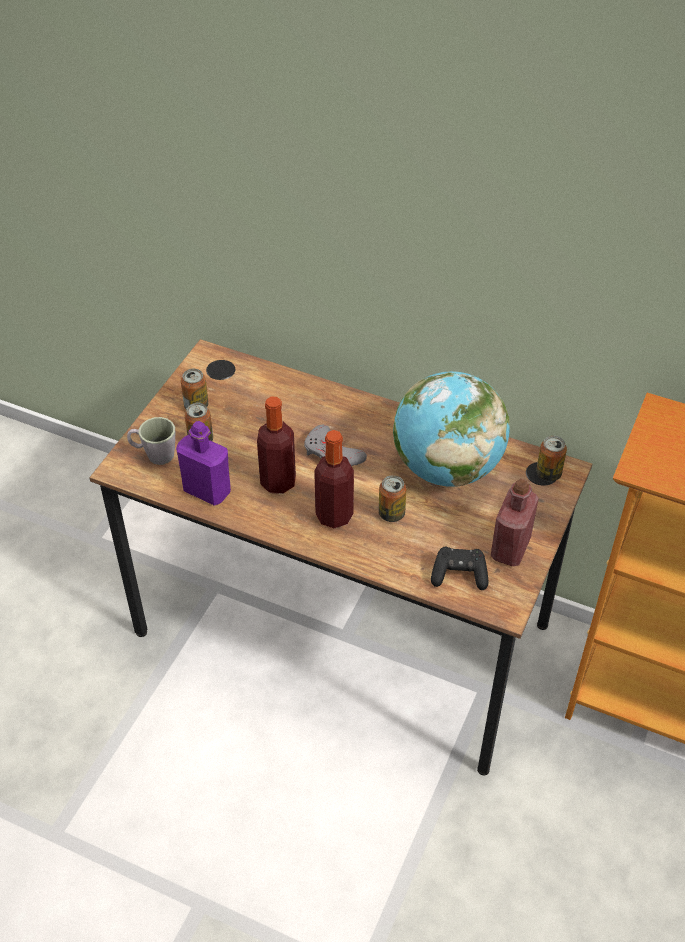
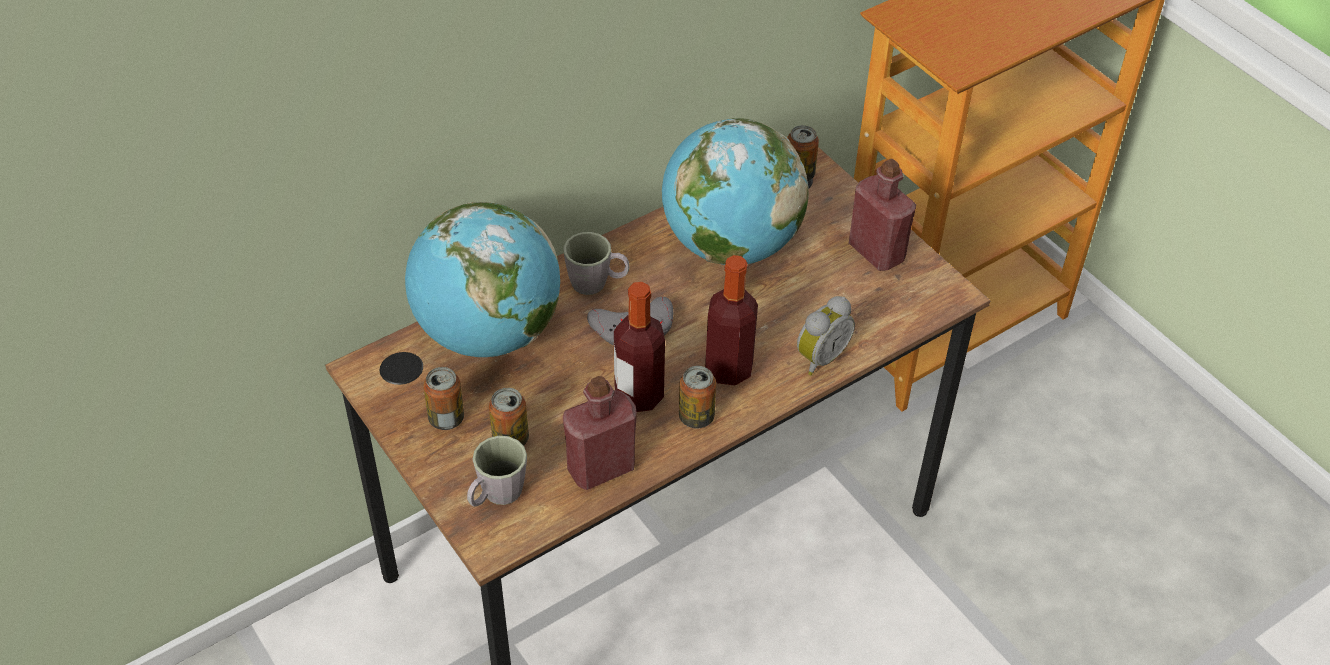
camera: 60 degrees left, 0 degrees up
purple bottle [176,421,231,506] -> red bottle [563,376,637,490]
can [379,475,406,522] -> can moved to [679,366,716,428]
black game controller [431,547,489,590] -> none
none -> globe [405,202,560,357]
none -> grey mug [563,232,630,295]
none -> alarm clock [797,296,855,375]

